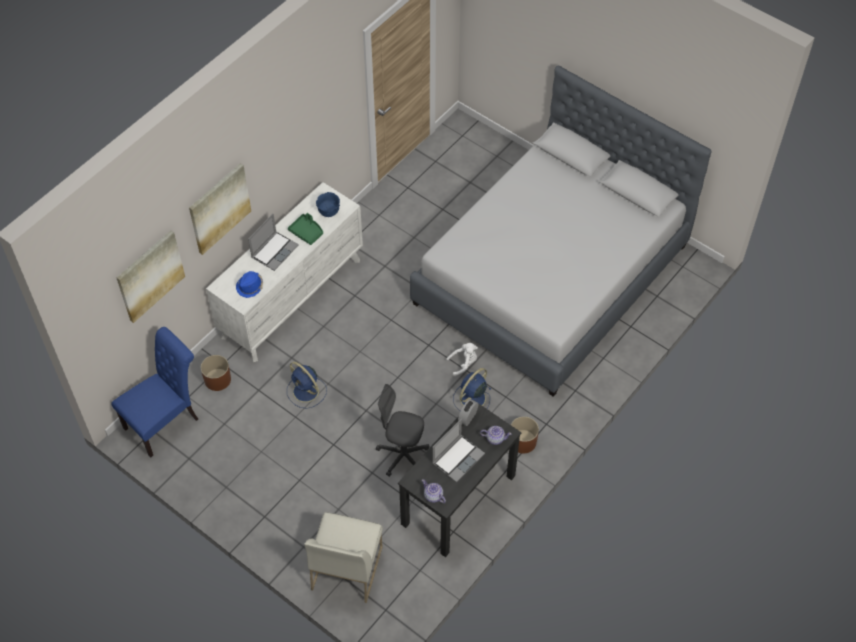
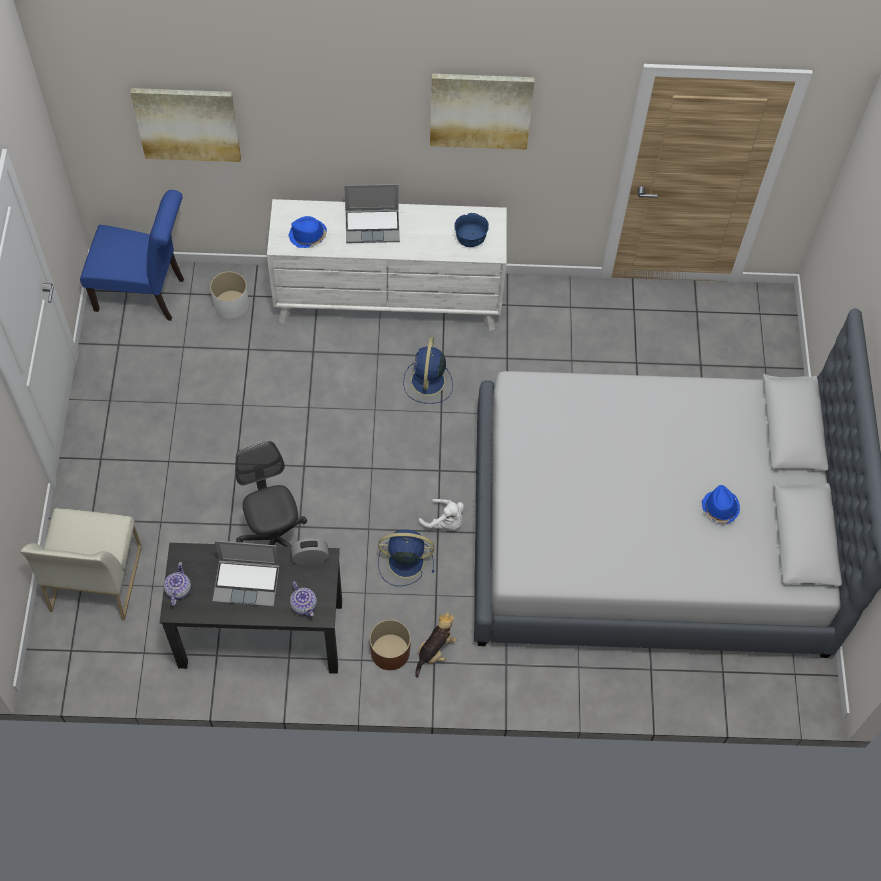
camera: 50 degrees right, 5 degrees up
picture [189,163,251,255] -> picture moved to [430,74,535,150]
brown planter [201,355,231,391] -> white planter [210,271,249,319]
blue fan [287,362,327,409] -> blue fan moved to [403,337,453,404]
green tray [288,213,323,245] -> none
white chair [304,512,383,603] -> white chair turned 60 degrees counterclockwise [21,508,142,620]
none -> plush toy [415,612,457,678]
none -> blue hat [702,485,740,523]

